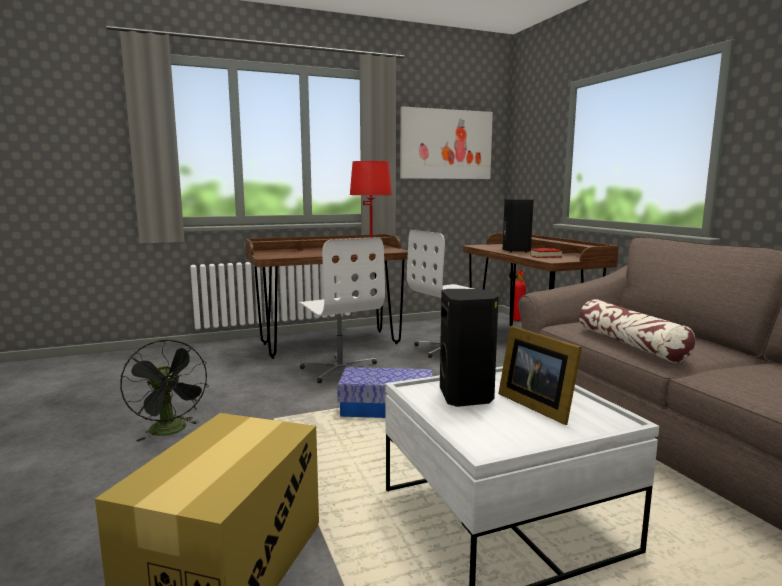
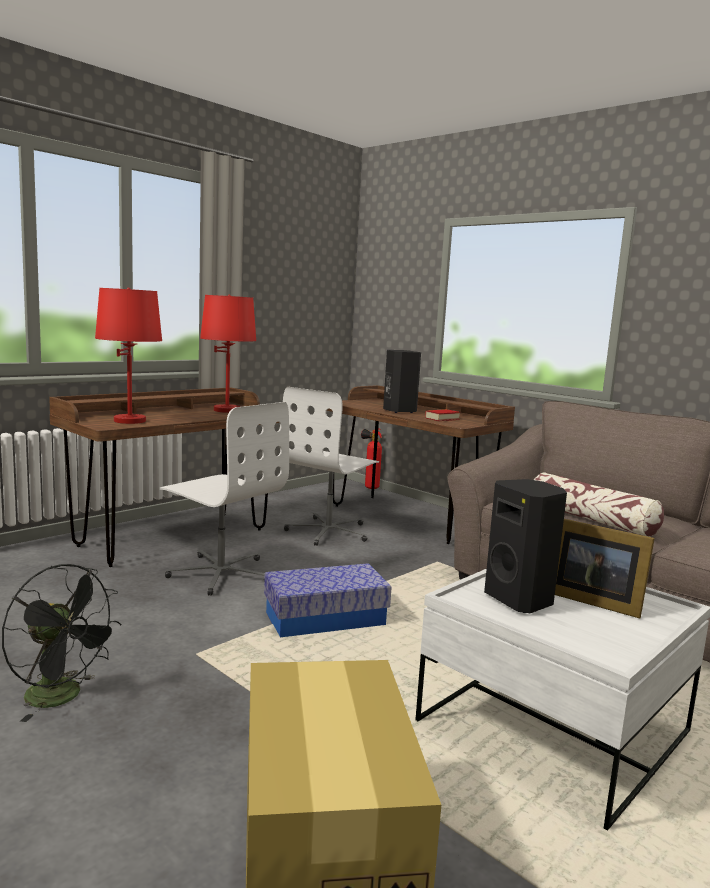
camera: 25 degrees left, 0 degrees up
picture [400,107,493,179] -> none
none -> red table lamp [95,288,162,424]

